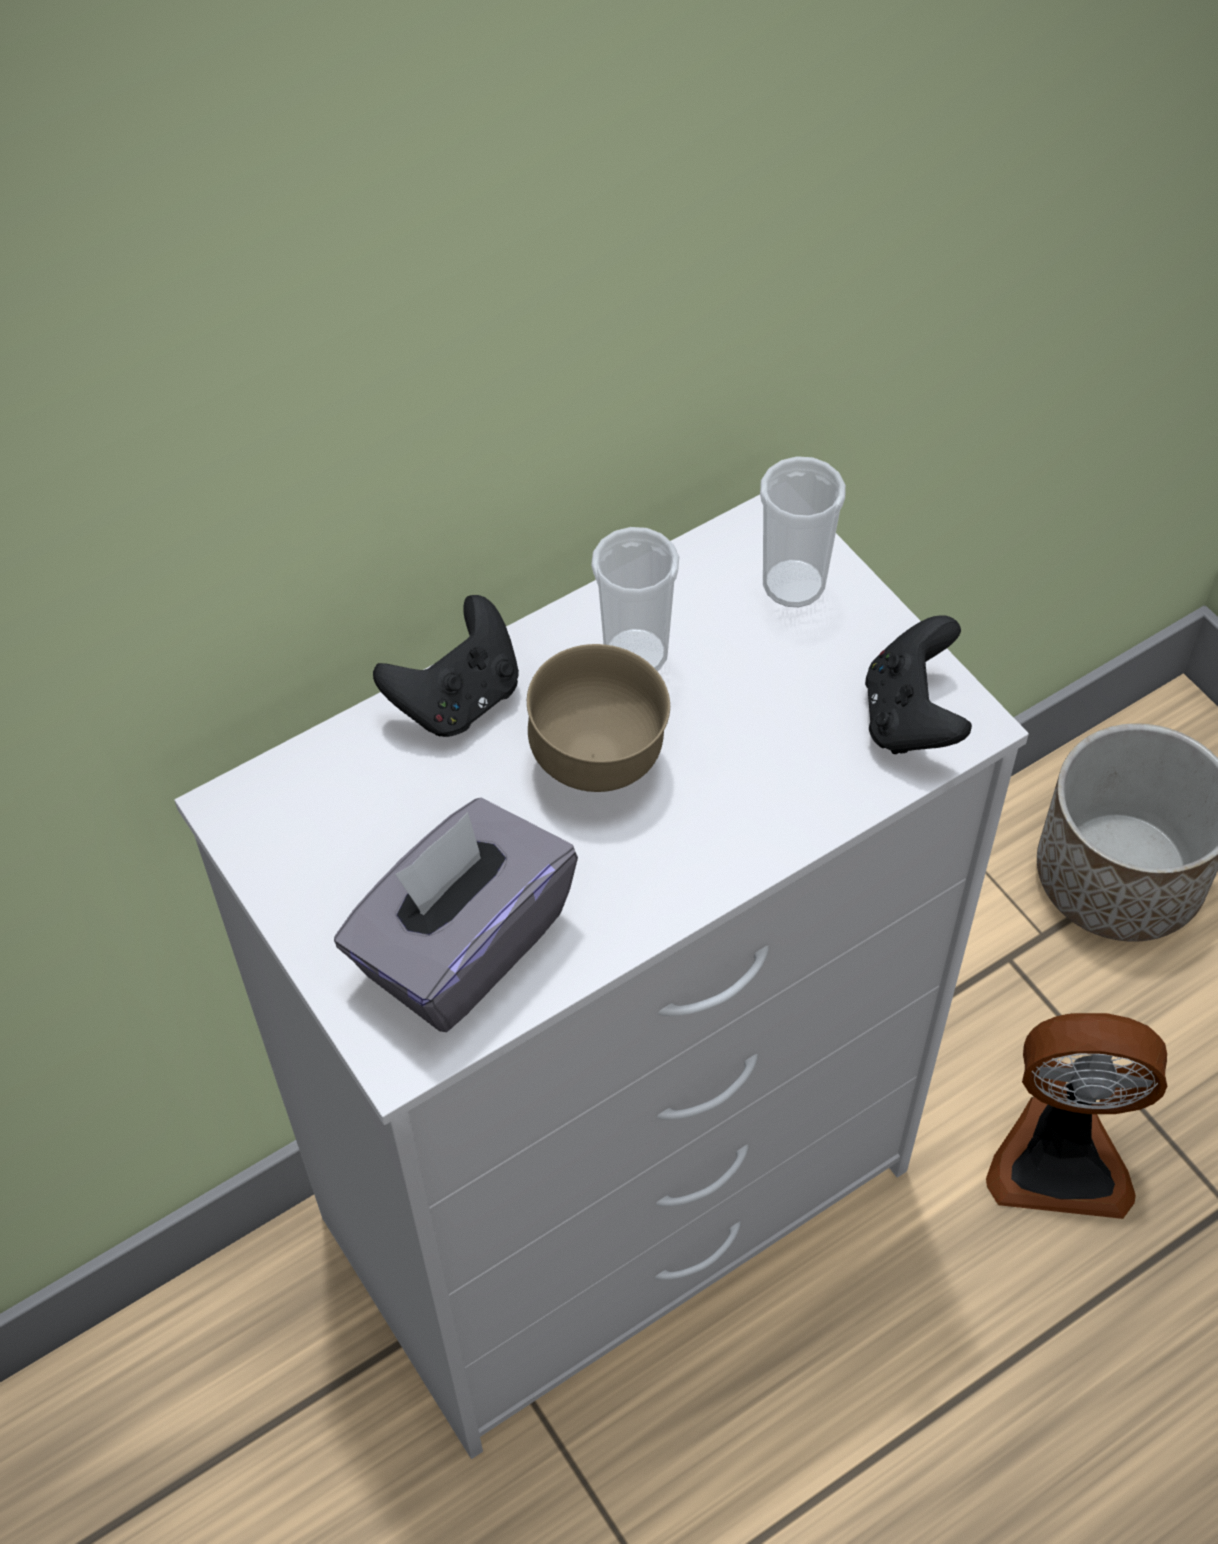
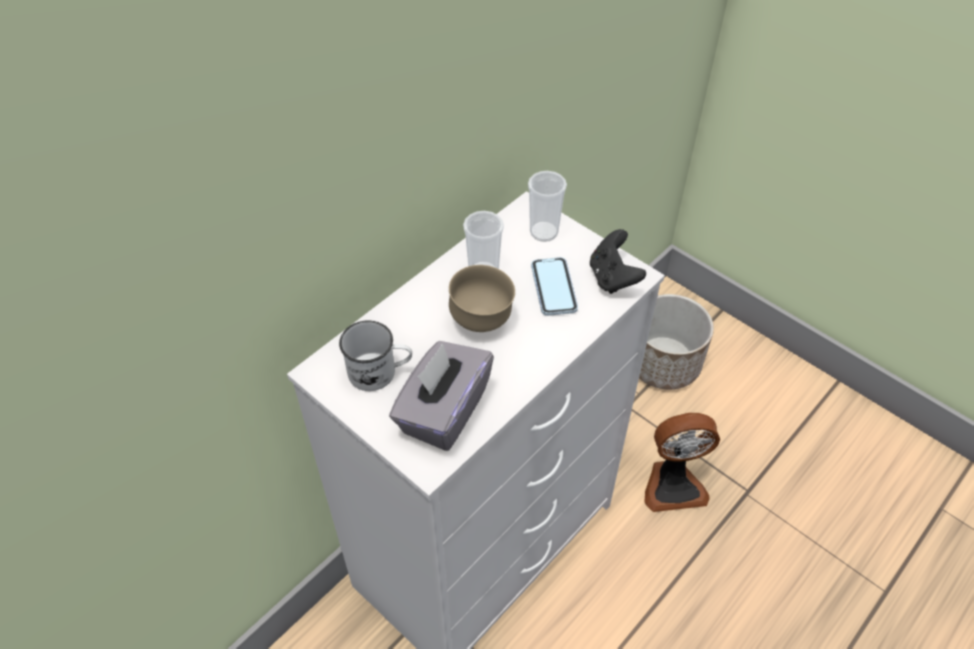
camera: 15 degrees left, 5 degrees down
black game controller [373,595,519,737] -> none
none -> white mug [339,320,412,391]
none -> phone [531,257,578,316]

